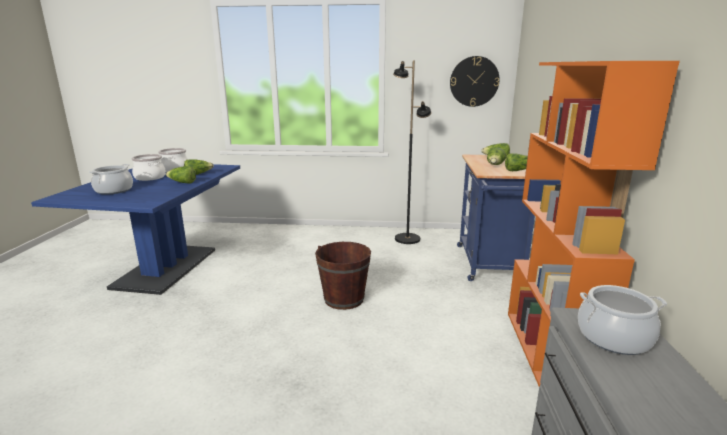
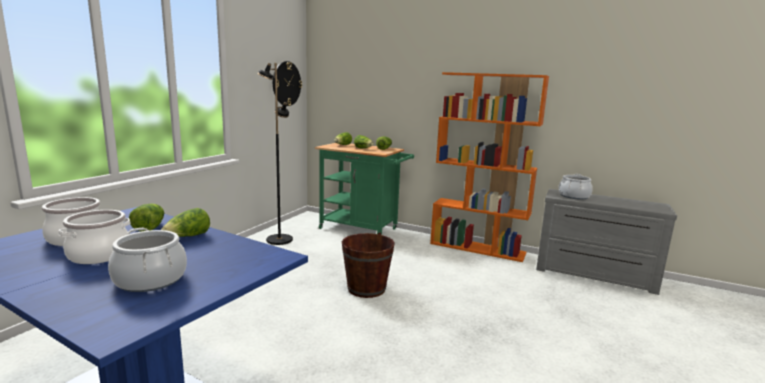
camera: 70 degrees left, 5 degrees down
blue cart [457,155,535,281] -> green cart [315,143,414,235]

